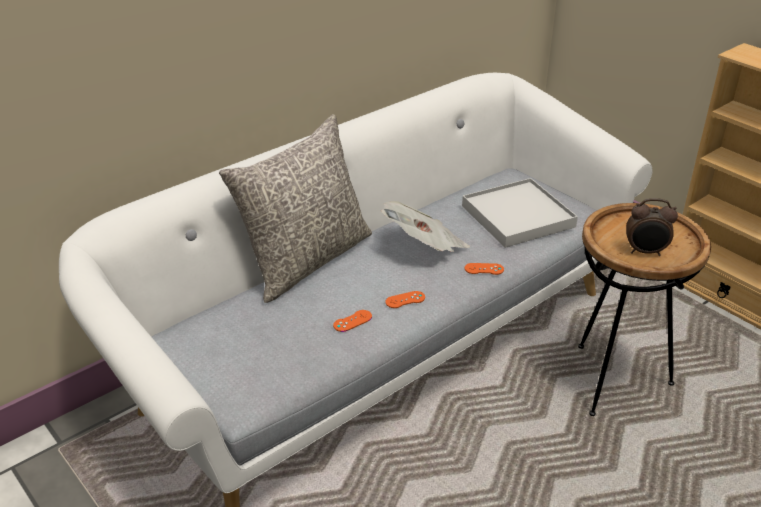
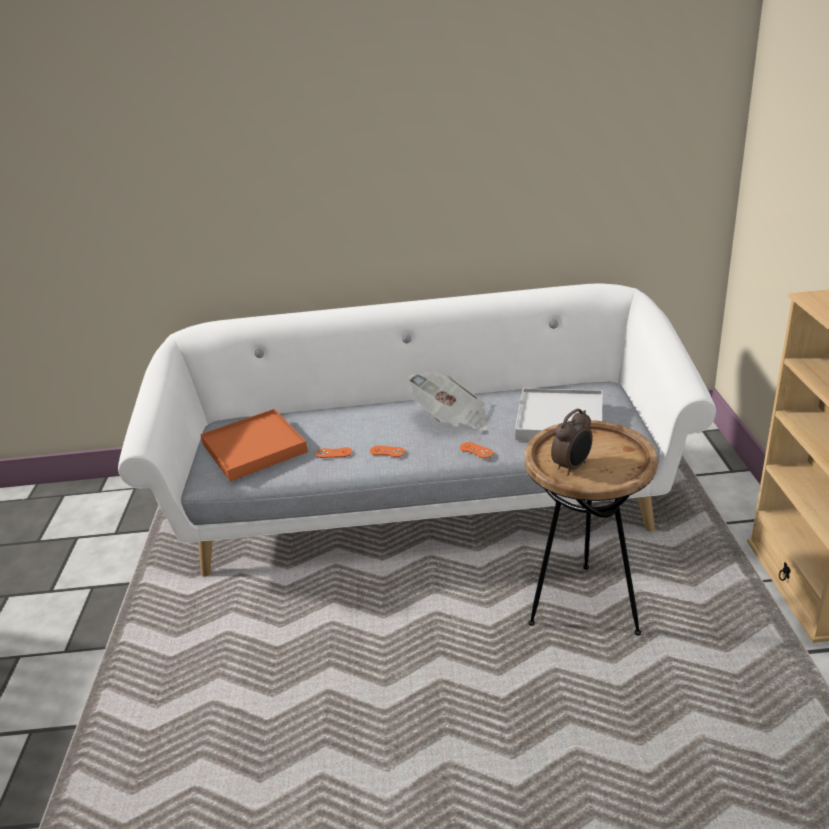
camera: 40 degrees right, 5 degrees down
grey pillow [219,114,372,303] -> none
alarm clock [626,198,678,256] -> alarm clock turned 90 degrees counterclockwise [551,409,593,475]
none -> orange tray [200,409,308,481]

